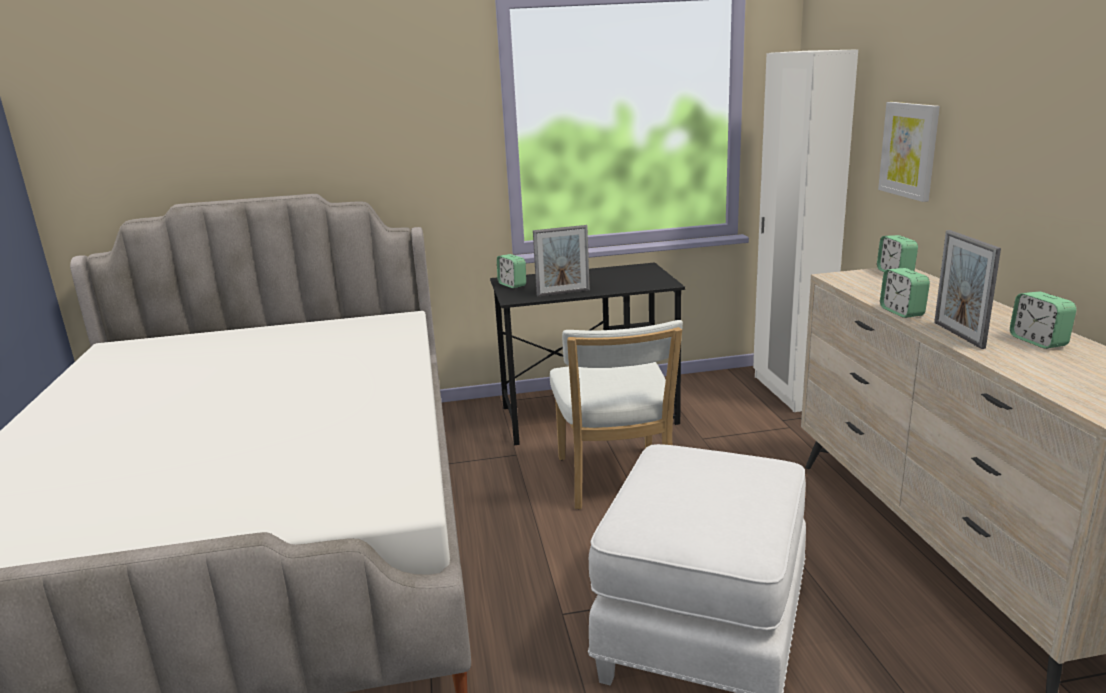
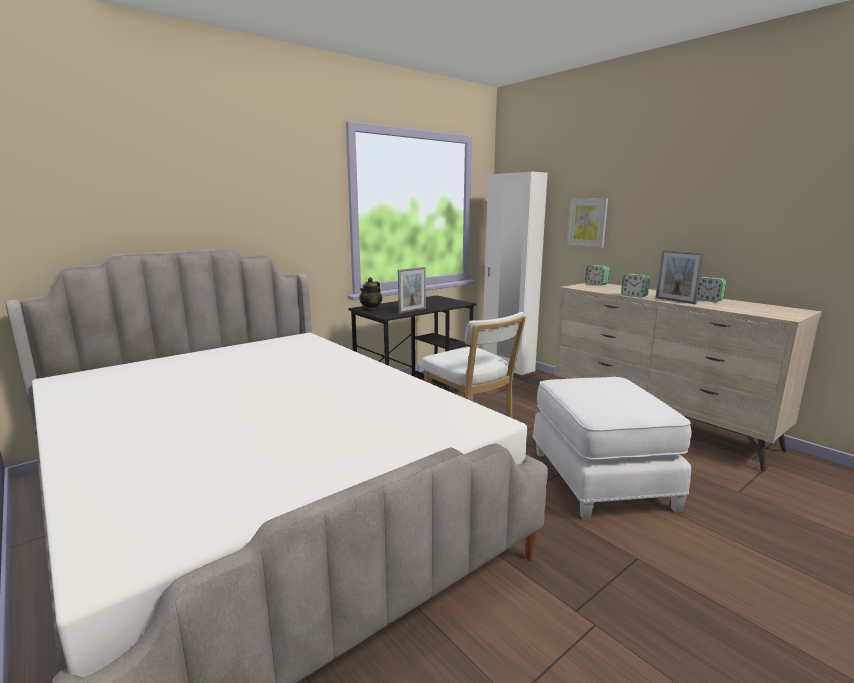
camera: 30 degrees left, 5 degrees down
alarm clock [497,254,526,288] -> teapot [359,277,382,312]

